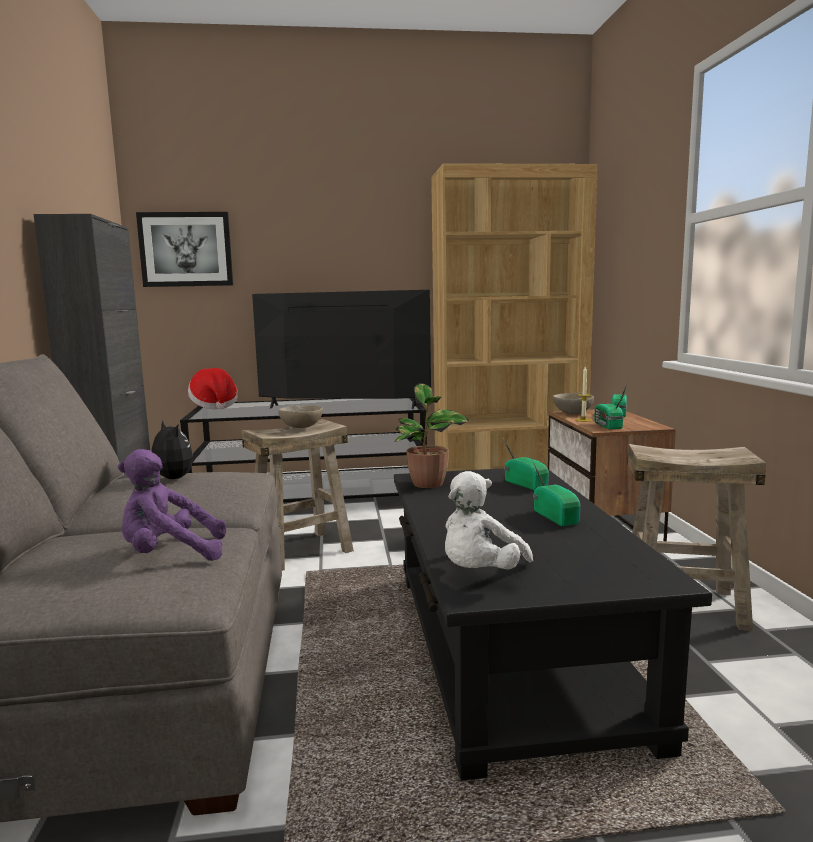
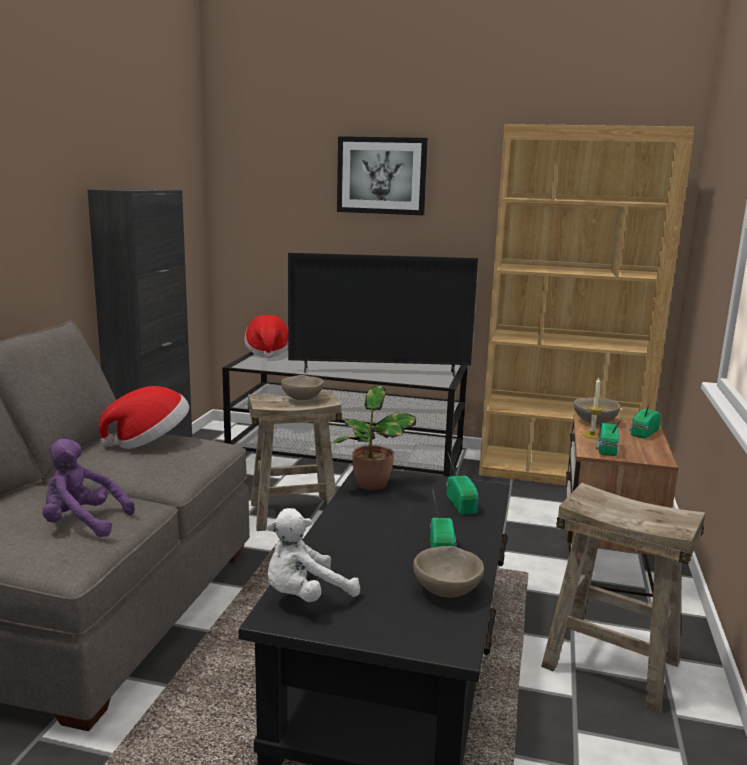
camera: 20 degrees right, 5 degrees up
picture [136,212,233,287] -> picture moved to [337,136,428,215]
plush toy [152,421,193,479] -> hat [99,386,189,449]
television [252,290,431,409] -> television turned 150 degrees clockwise [288,253,478,377]
none -> beige bowl [413,546,484,598]

